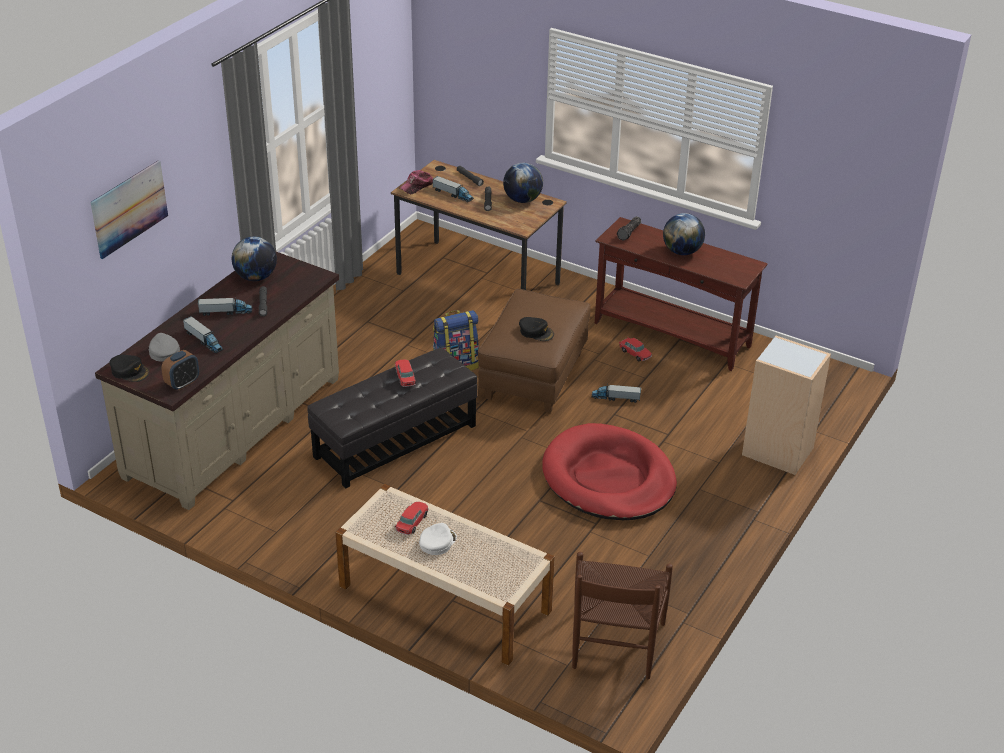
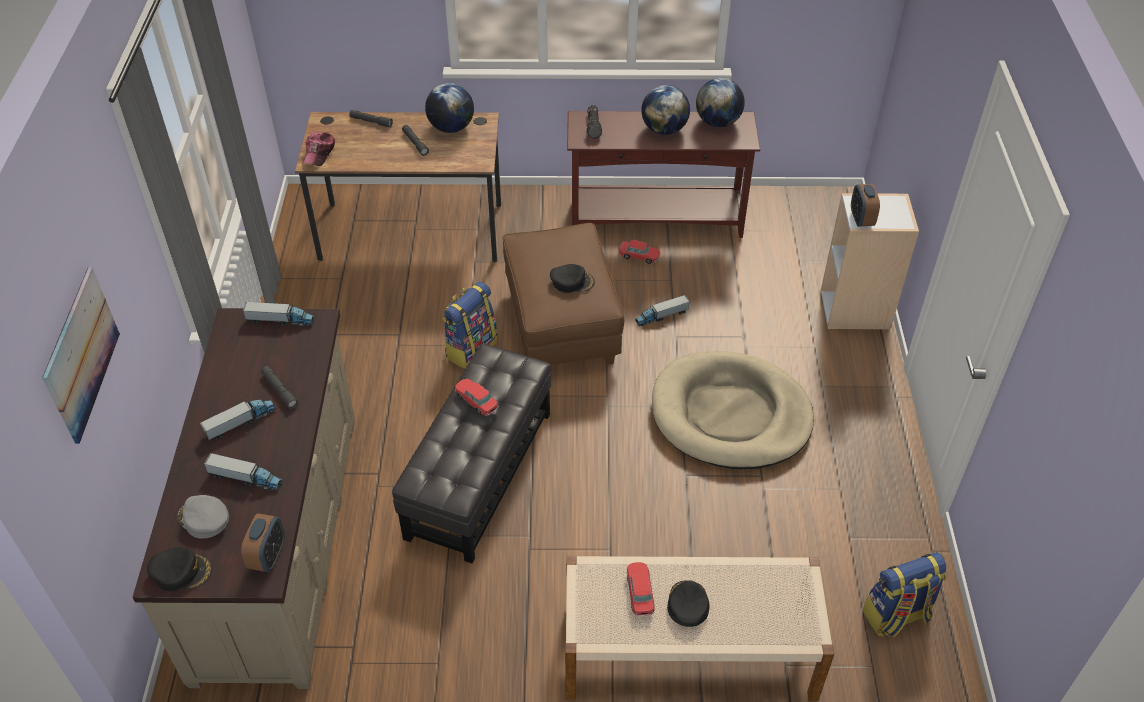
camera: 30 degrees left, 10 degrees up
globe [232,237,277,281] -> globe moved to [696,78,745,127]
white cap [419,523,457,555] -> black cap [667,580,710,627]
toy truck [433,176,474,202] -> toy truck moved to [242,302,315,326]
red dog bed [542,423,677,520] -> beige dog bed [652,351,814,469]
brown chair [572,552,673,679] -> backpack [863,552,946,637]
none -> alarm clock [851,184,880,227]

